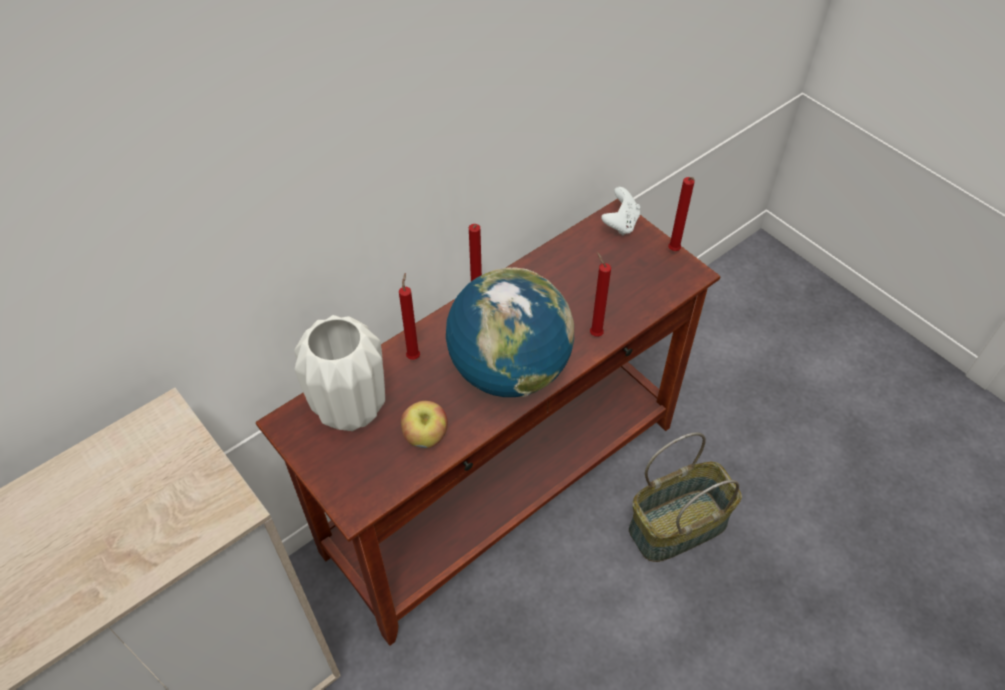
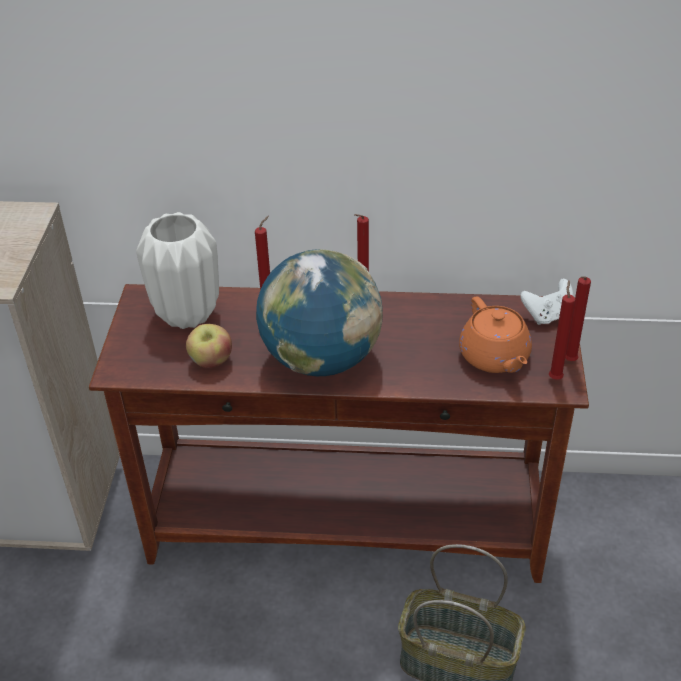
camera: 45 degrees right, 10 degrees down
red candle [590,252,611,337] -> red candle moved to [549,280,575,380]
none -> orange teapot [459,296,532,373]

